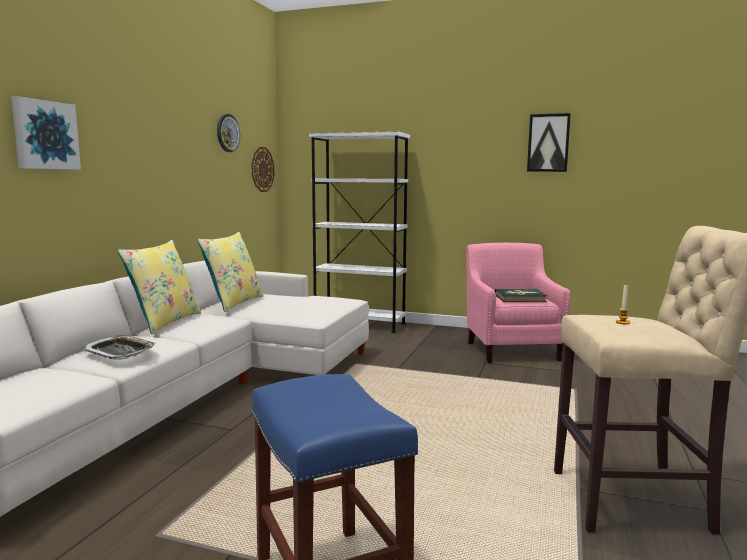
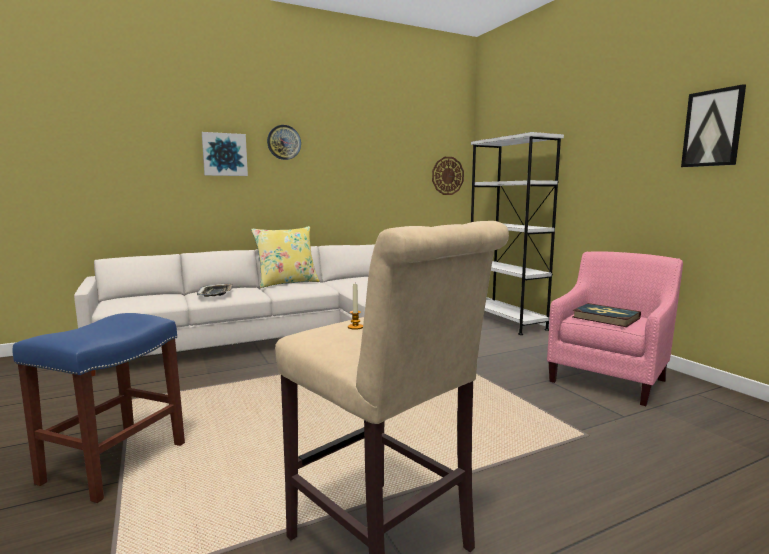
camera: 45 degrees right, 0 degrees up
yellow pillow [197,232,263,312] -> none
wall clock [217,114,240,152] -> wall clock moved to [267,125,301,160]

